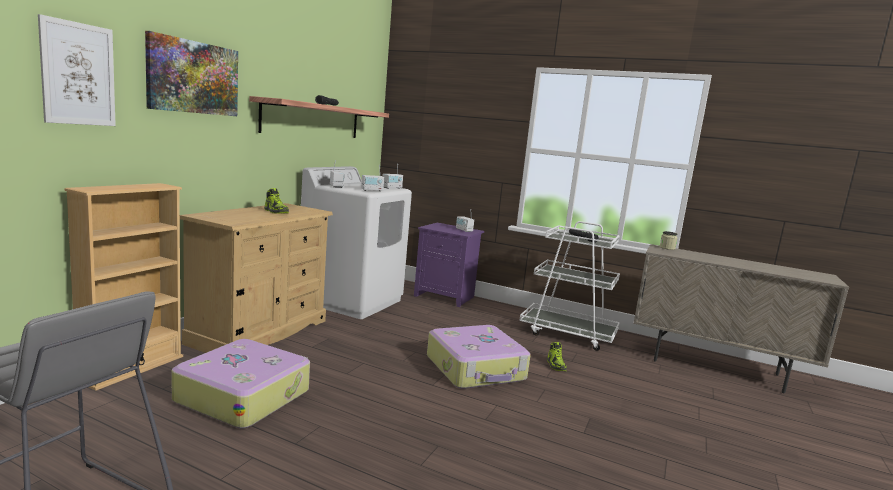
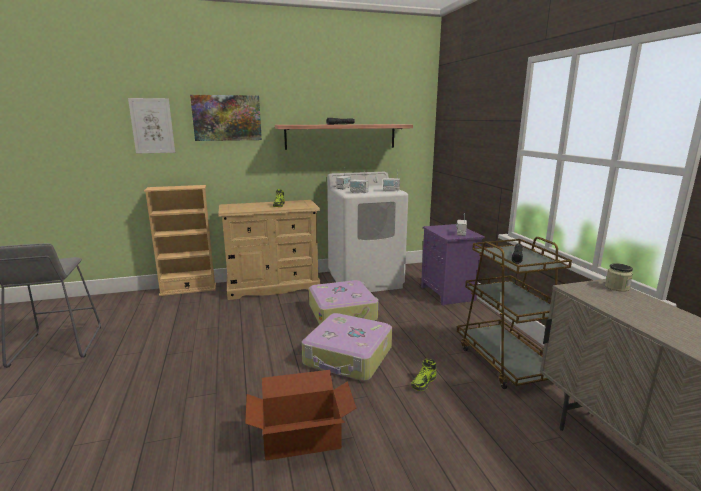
camera: 50 degrees right, 5 degrees up
suitcase [171,339,310,428] -> suitcase moved to [309,280,379,325]
white cart [519,221,620,351] -> brown cart [457,237,572,389]
none -> cardboard box [245,370,356,461]

